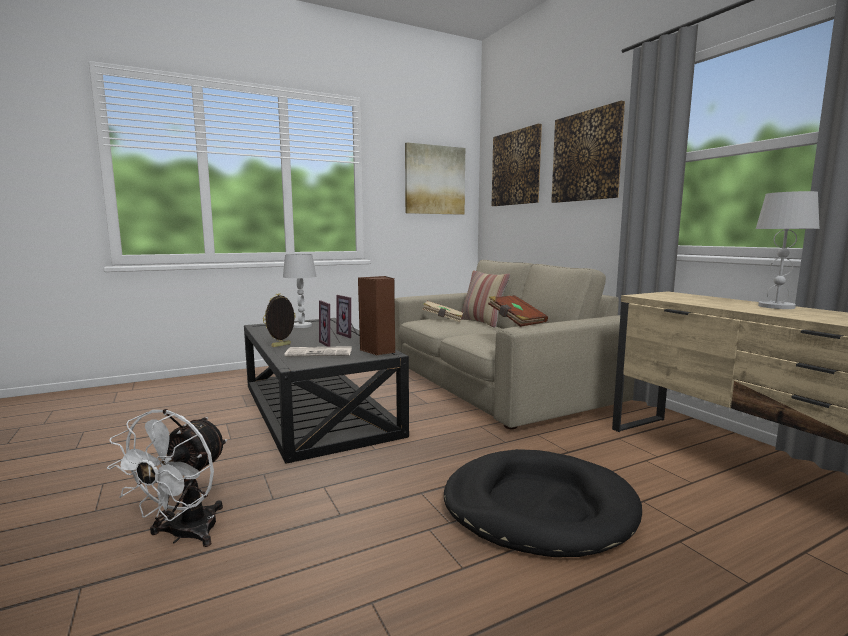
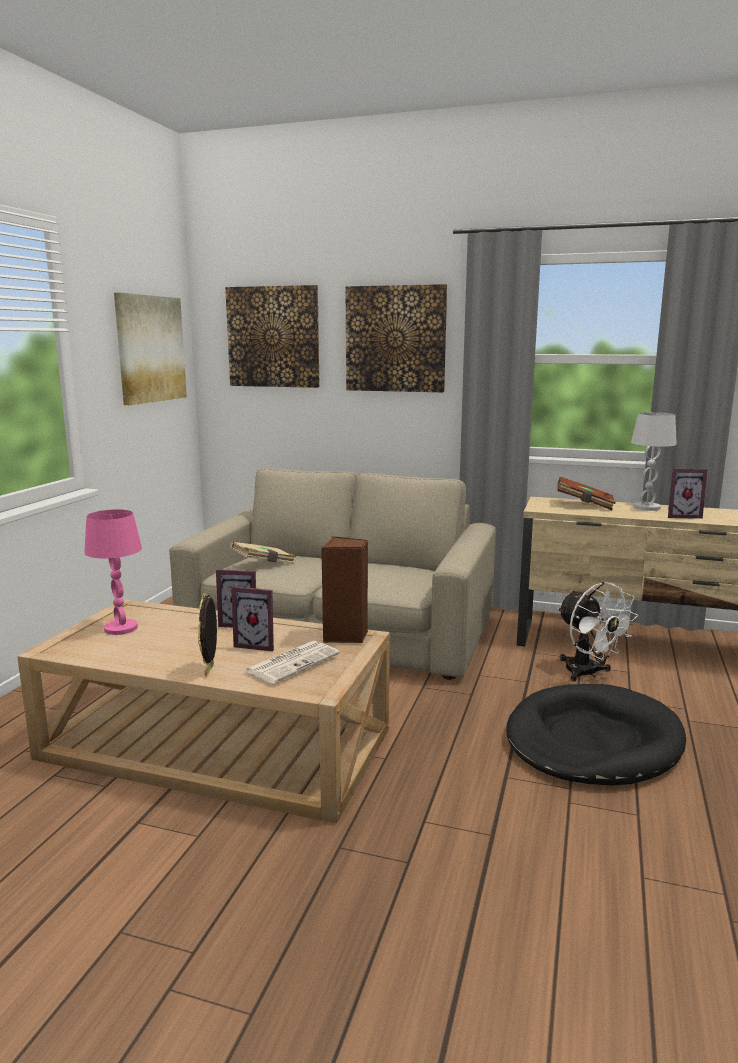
camera: 45 degrees left, 5 degrees up
white fan [107,409,227,547] -> white fan moved to [557,582,638,682]
black coffee table [244,318,409,464] -> beige coffee table [17,599,390,823]
white table lamp [283,254,316,328] -> pink table lamp [84,509,142,635]
pillow [461,270,510,328] -> none
brown book [488,295,548,327] -> brown book moved to [558,477,616,510]
none -> picture frame [668,468,708,519]

